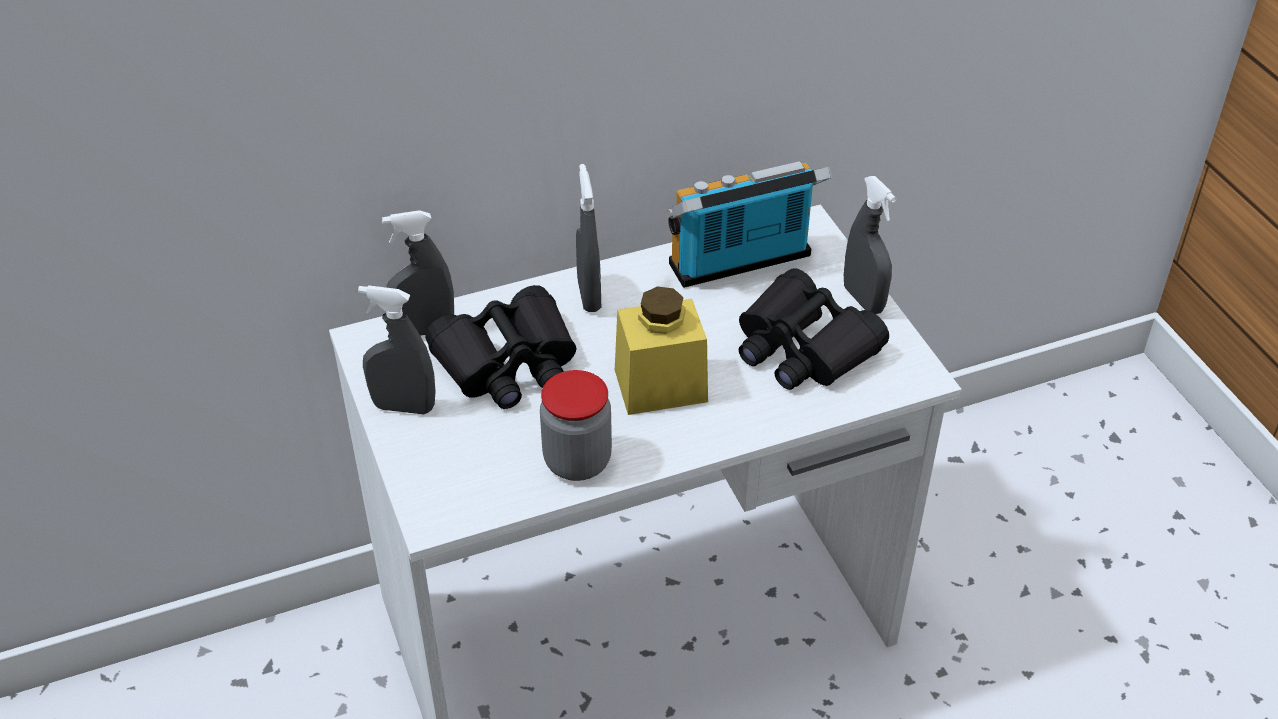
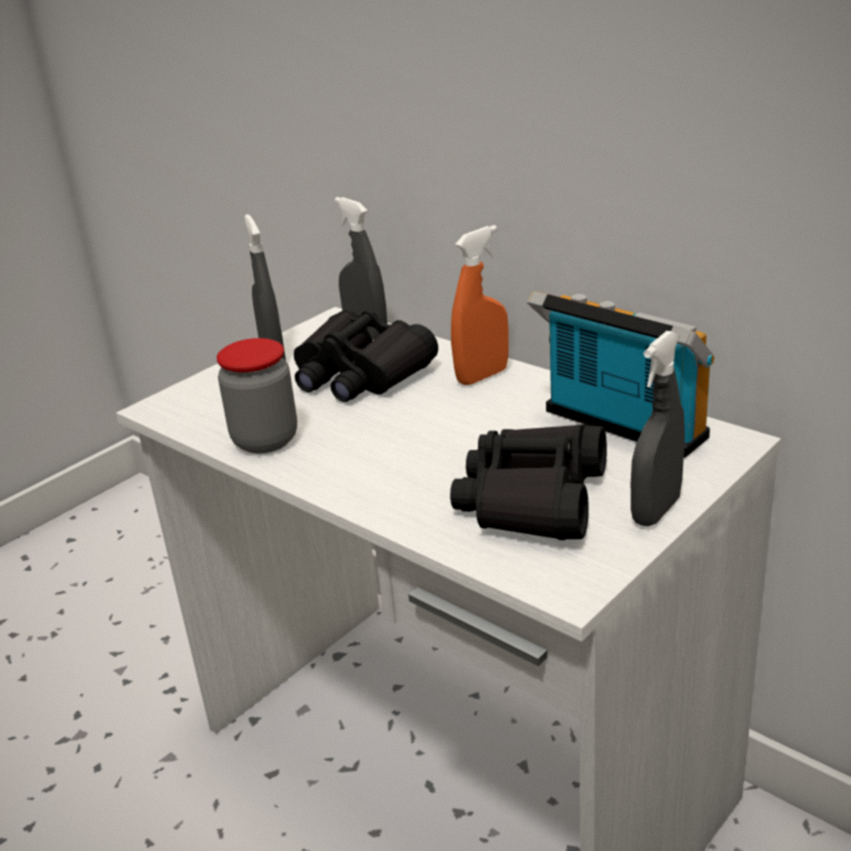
camera: 65 degrees right, 15 degrees down
grey spray bottle [576,164,601,312] -> orange spray bottle [451,225,509,385]
yellow jar [615,287,708,415] -> none

